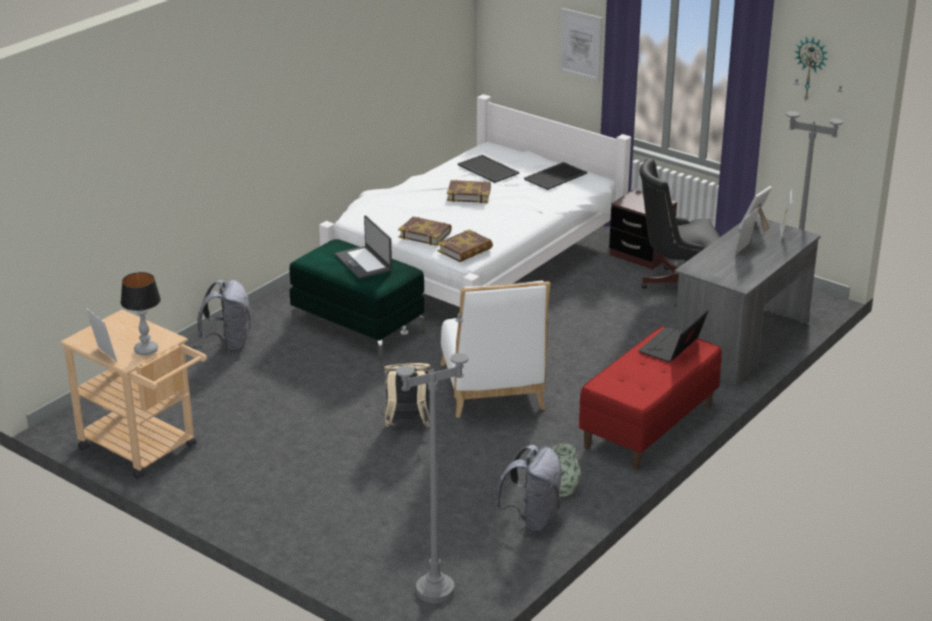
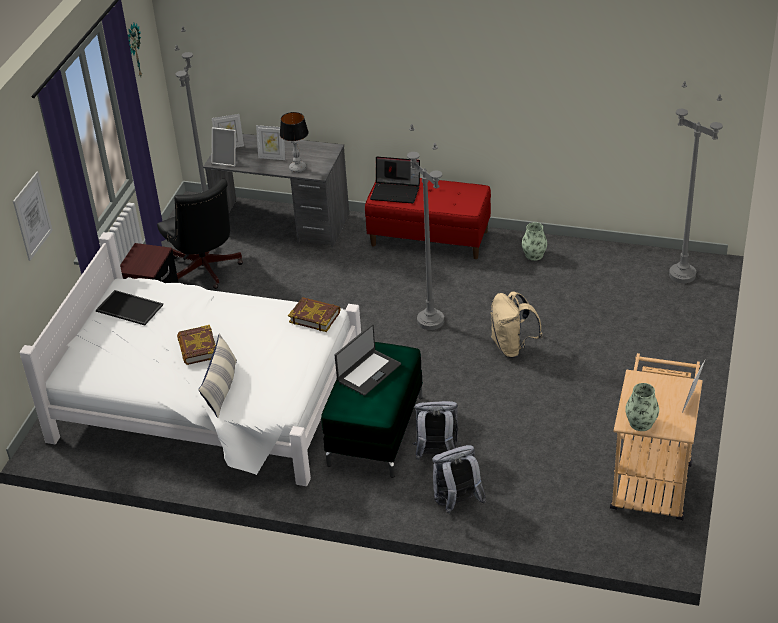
camera: 110 degrees left, 10 degrees up
table lamp [121,272,161,356] -> table lamp moved to [280,112,309,173]
book [398,217,452,246] -> none
white chair [440,280,551,418] -> grey floor lamp [407,124,444,330]
tray [458,155,519,183] -> none
grey backpack [495,445,563,533] -> grey backpack moved to [413,401,461,461]
none -> pillow [198,334,237,418]
none -> vase [625,383,659,431]

